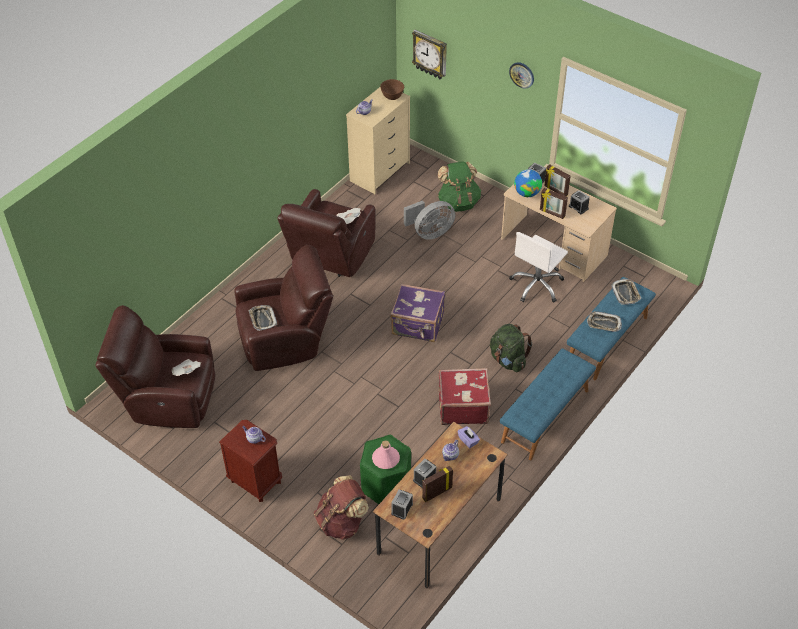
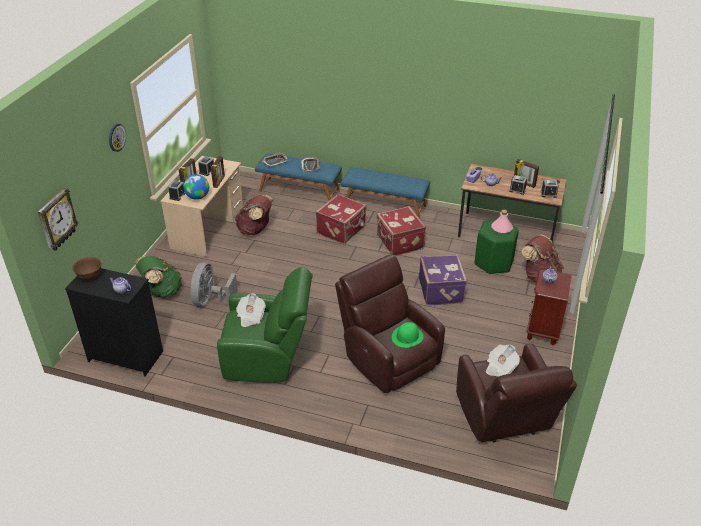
camera: 110 degrees left, 10 degrees down
tray [249,305,277,331] -> green hat [392,322,423,348]
brown armchair [277,189,376,277] -> green armchair [217,267,313,383]
beige dresser [346,87,410,194] -> black dresser [65,268,163,376]
purple suitcase [390,284,445,342] -> purple suitcase moved to [419,254,467,306]
grey fan [404,201,455,240] -> grey fan turned 120 degrees counterclockwise [190,262,238,306]
green backpack [490,324,532,372] -> red suitcase [316,194,366,244]
white office chair [509,232,568,303] -> brown backpack [235,195,273,235]

